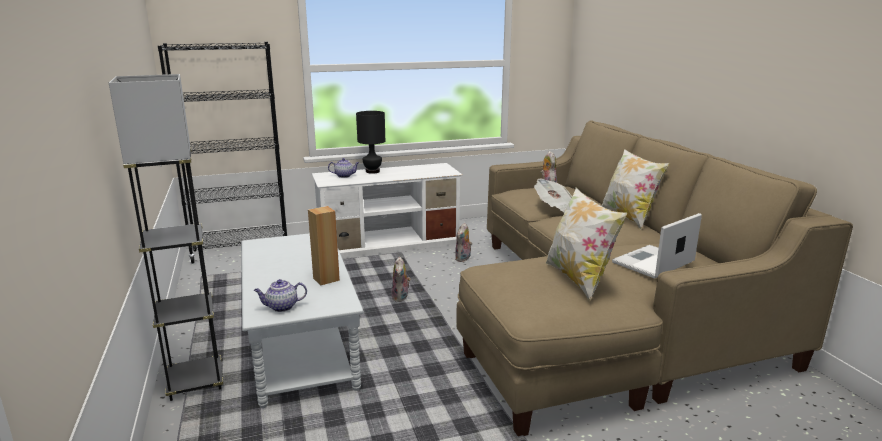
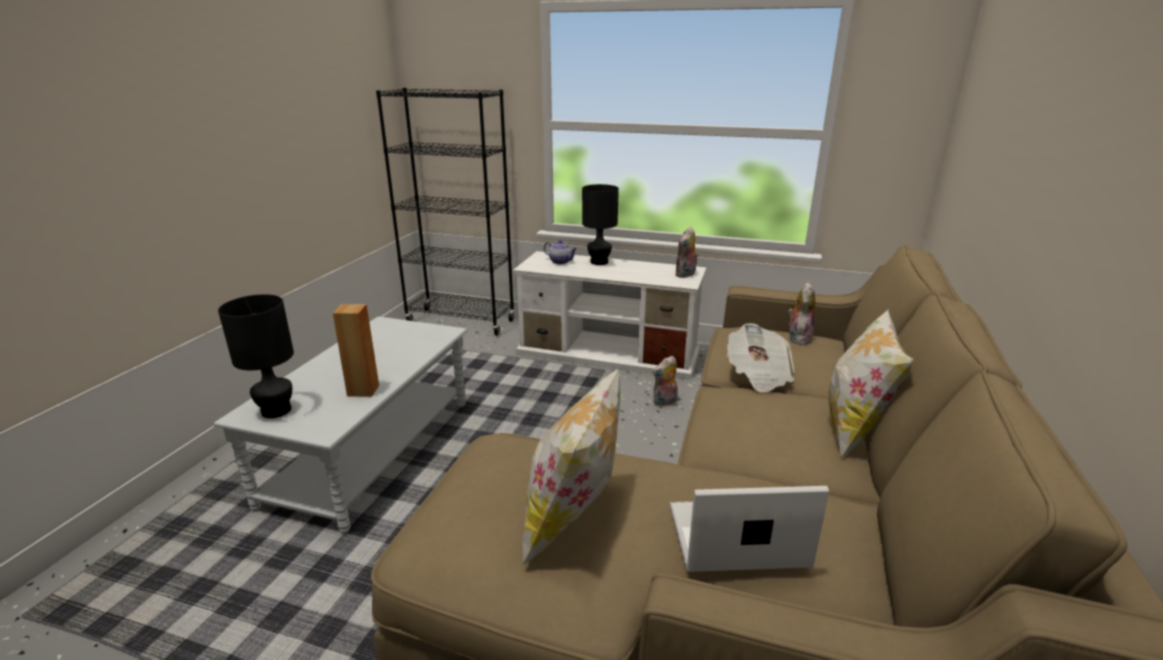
camera: 35 degrees right, 5 degrees up
grey floor lamp [109,74,223,401] -> none
teapot [254,279,307,312] -> black table lamp [218,294,294,418]
plush toy [391,256,411,302] -> plush toy moved to [675,227,699,278]

